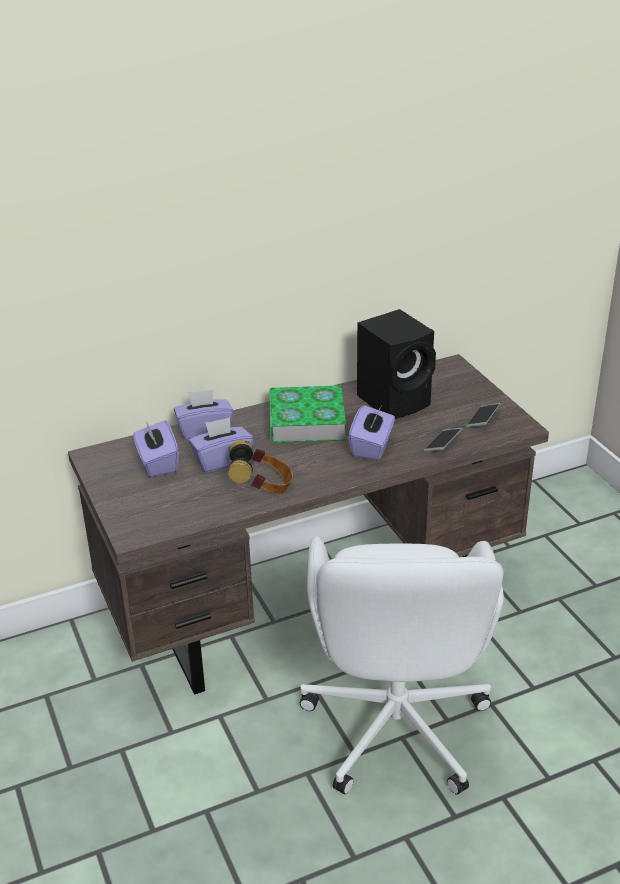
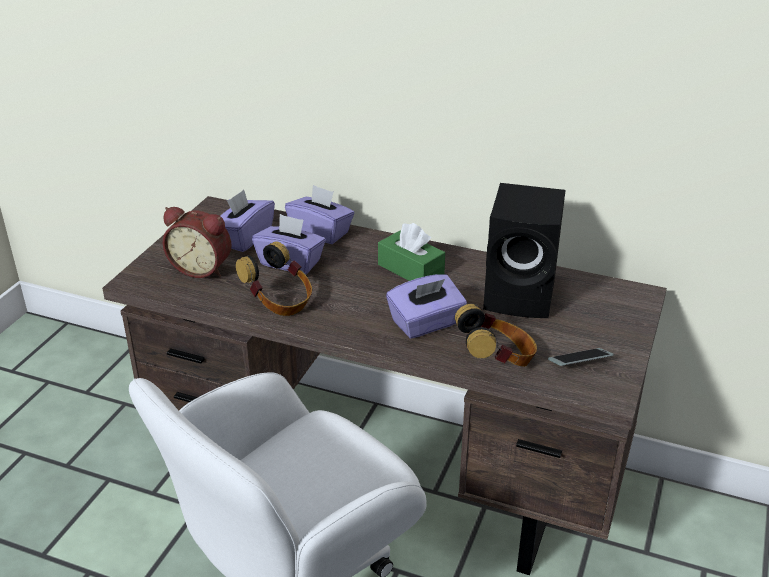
camera: 45 degrees right, 0 degrees up
book [269,385,346,443] -> green tissue box [378,223,445,281]
phone [424,428,462,452] -> headphones [455,304,537,367]
none -> alarm clock [163,207,232,278]

